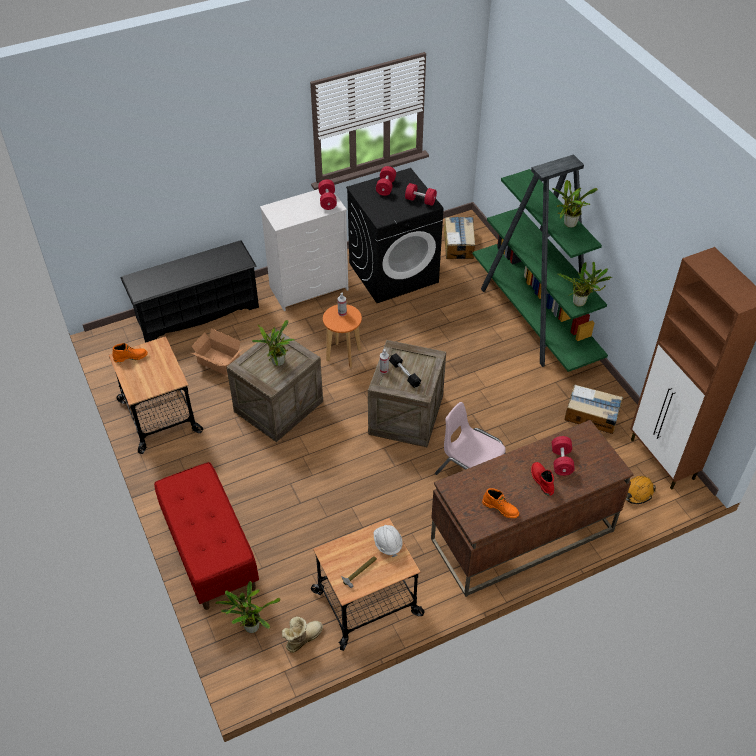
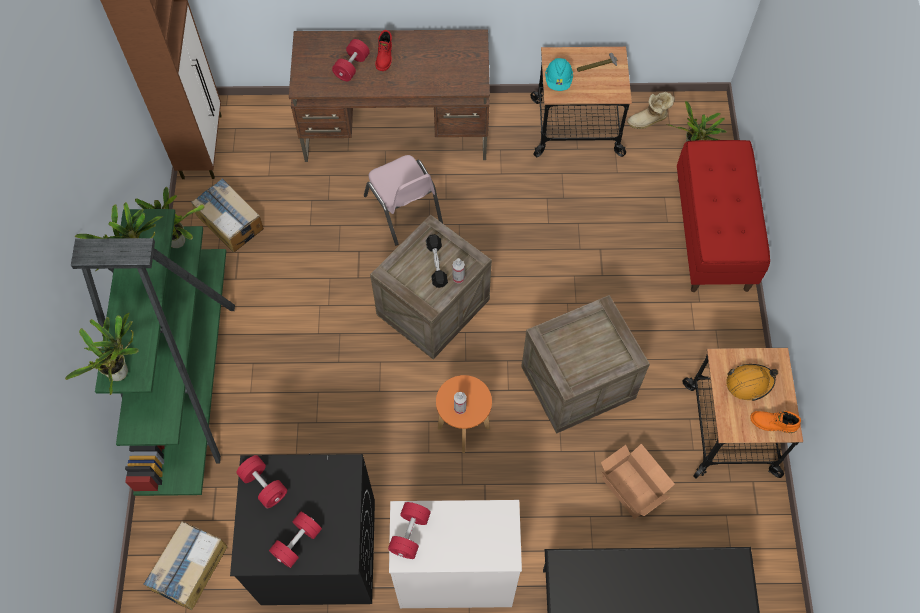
camera: 155 degrees left, 15 degrees up
potted plant [252,320,295,366] -> potted plant moved to [65,313,139,395]
white hard hat [374,525,403,557] -> turquoise hard hat [545,58,573,91]
orange boot [482,488,519,518] -> none
orange hard hat [626,476,656,504] -> orange hard hat moved to [726,364,778,401]

